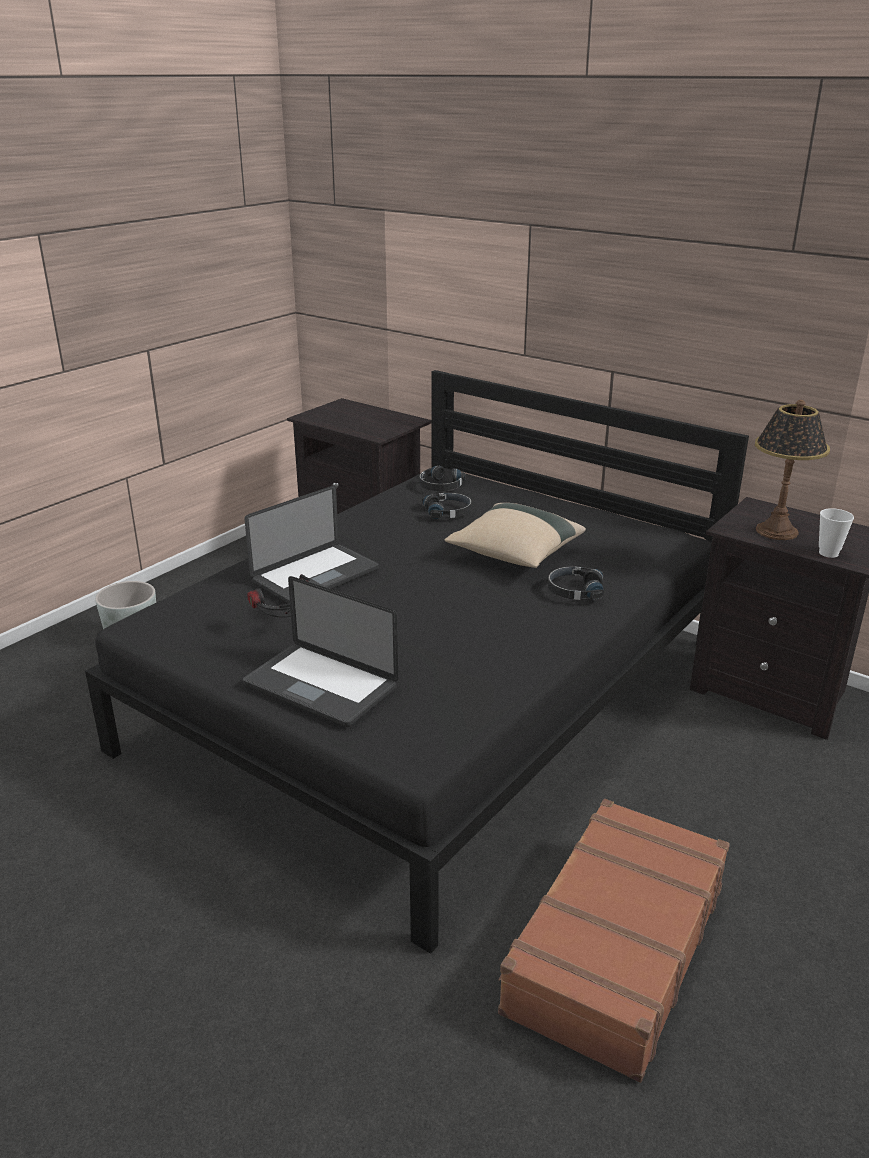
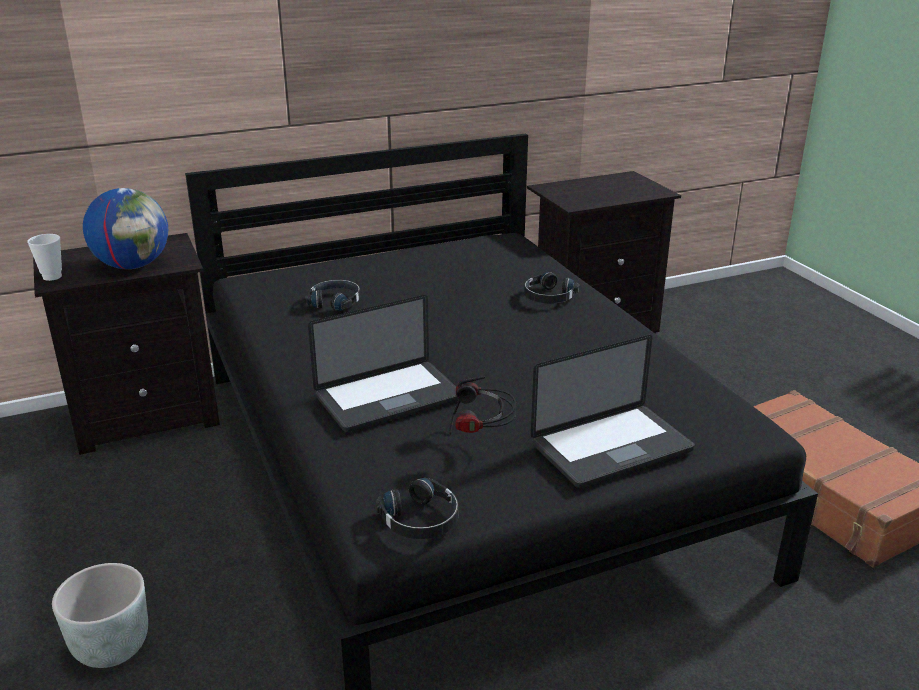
camera: 60 degrees left, 0 degrees up
laptop [244,485,379,604] -> laptop turned 75 degrees clockwise [308,295,458,432]
black headphones [419,466,466,491] -> black headphones moved to [376,477,458,539]
beige pillow [445,503,586,568] -> none
table lamp [755,400,830,540] -> none
cup [819,508,854,558] -> cup moved to [27,234,62,281]
none -> globe [83,188,168,269]

